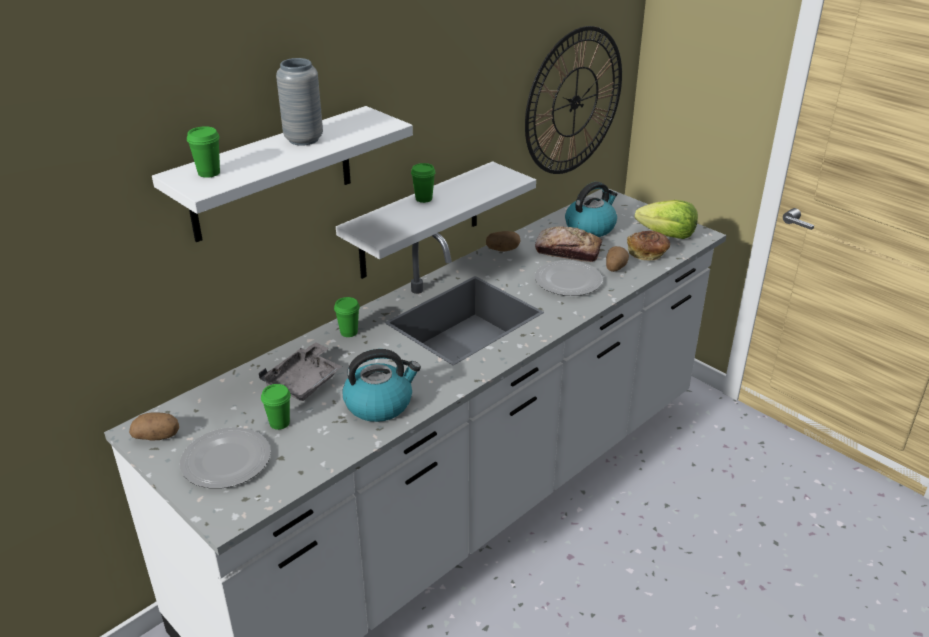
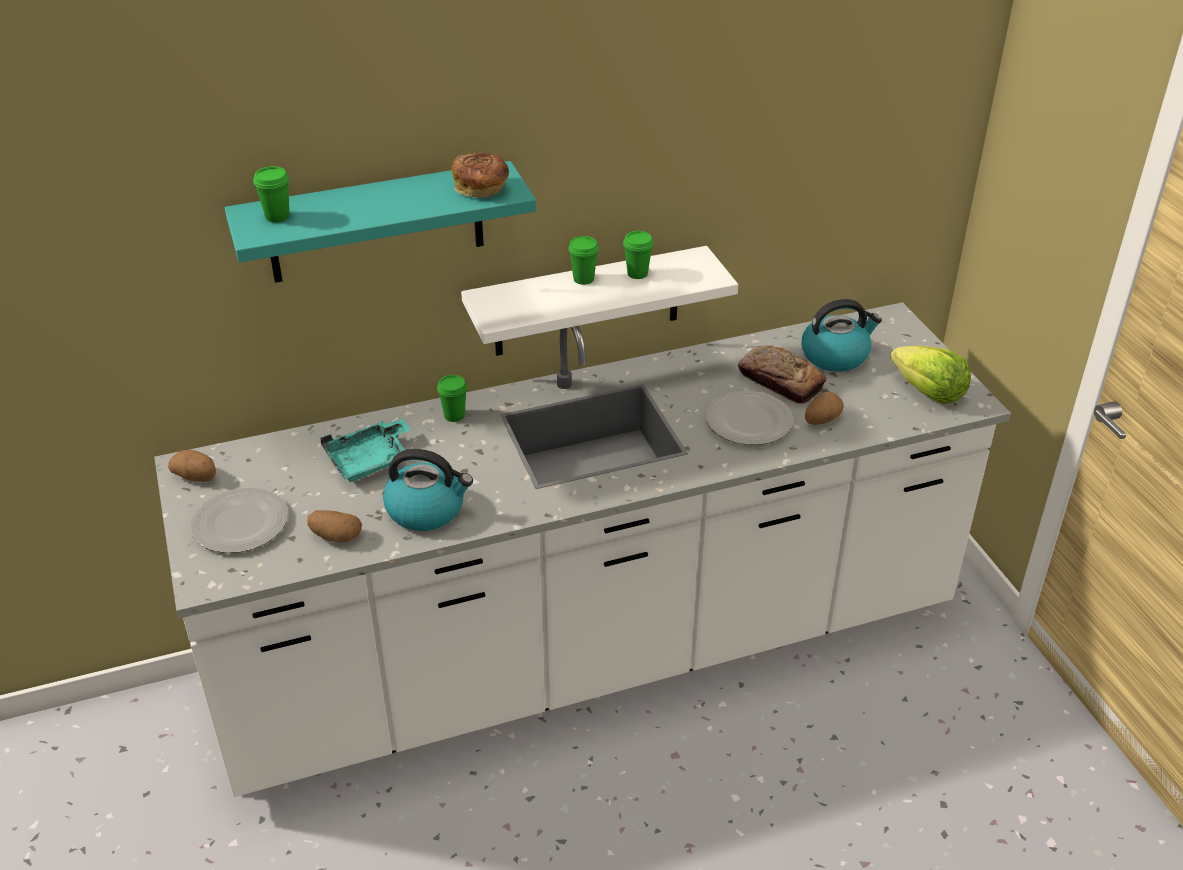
camera: 25 degrees right, 5 degrees up
white shelf [152,106,413,242] -> turquoise shelf [225,161,536,283]
grey tray [259,342,343,401] -> turquoise tray [321,419,411,482]
green cup [261,384,291,430] -> green cup moved to [623,231,654,279]
grey vase [276,58,323,146] -> none
potato [486,231,521,252] -> potato moved to [307,510,362,543]
wall clock [525,26,622,174] -> none
bread [627,231,670,260] -> bread moved to [452,153,509,198]

